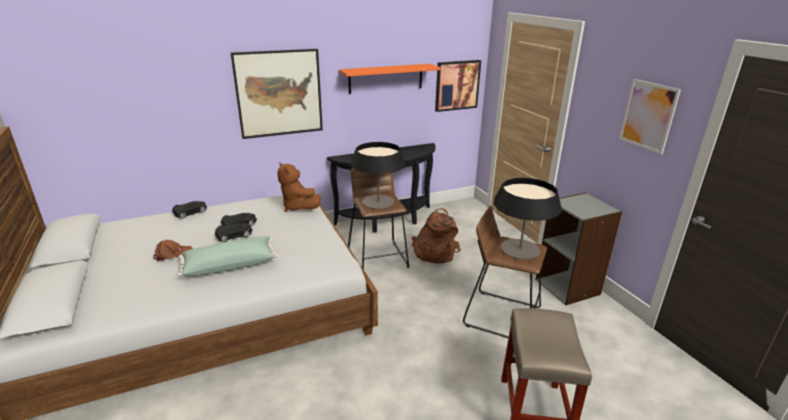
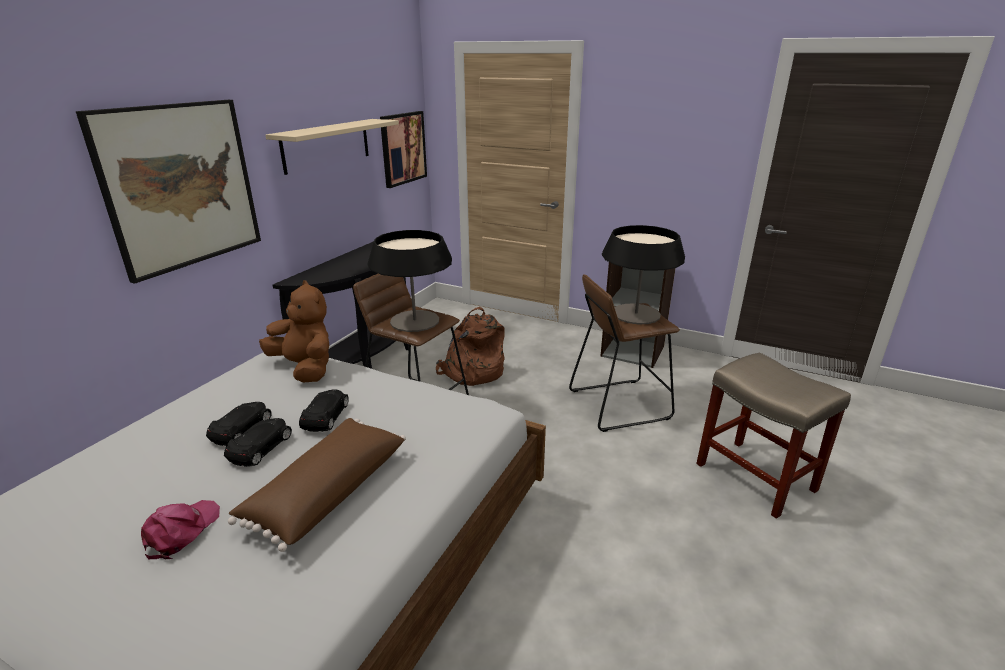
camera: 40 degrees left, 0 degrees up
brown cap [153,240,193,262] -> pink cap [141,500,220,560]
black toy car [172,201,207,219] -> black toy car moved to [299,389,349,432]
green pillow [178,236,278,276] -> brown pillow [228,418,406,552]
brown plush toy [277,163,321,212] -> brown plush toy turned 150 degrees counterclockwise [259,280,329,383]
orange shelf [339,64,440,94] -> beige shelf [266,119,399,175]
picture [619,79,681,154] -> none

